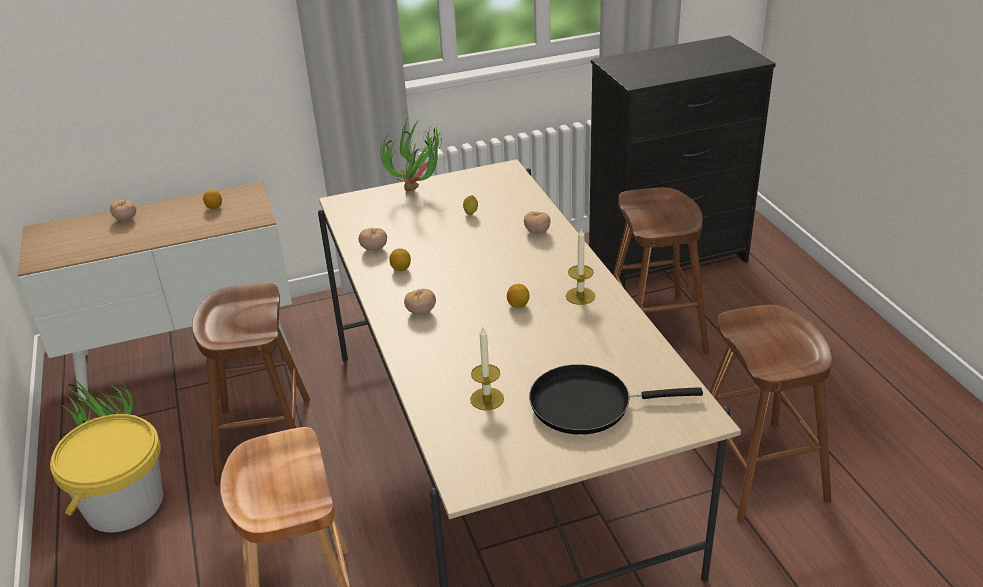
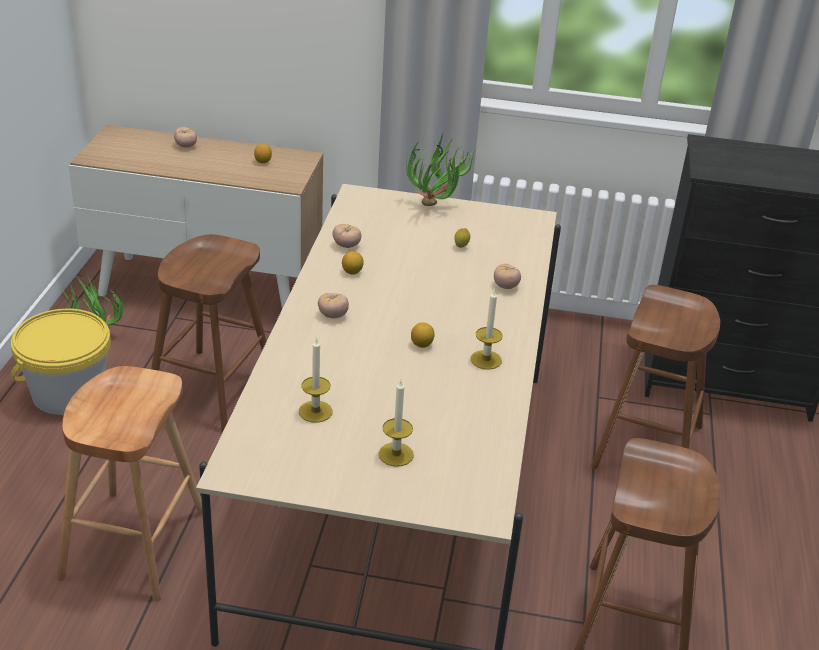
camera: 25 degrees right, 0 degrees up
black frying pan [529,364,703,435] -> candle [378,380,414,467]

